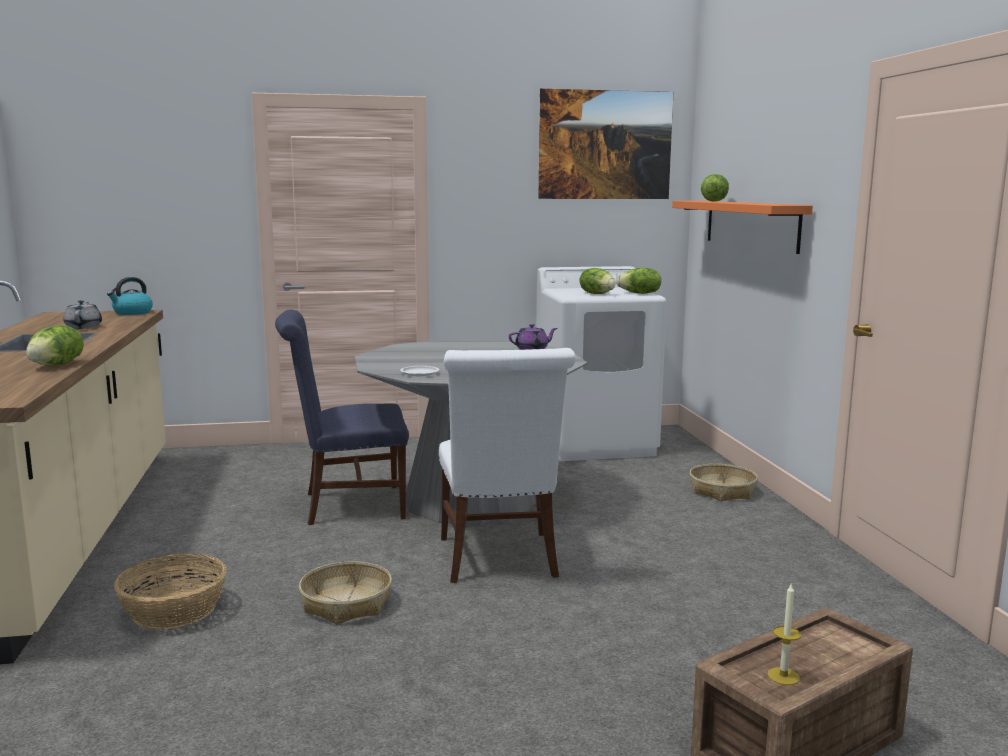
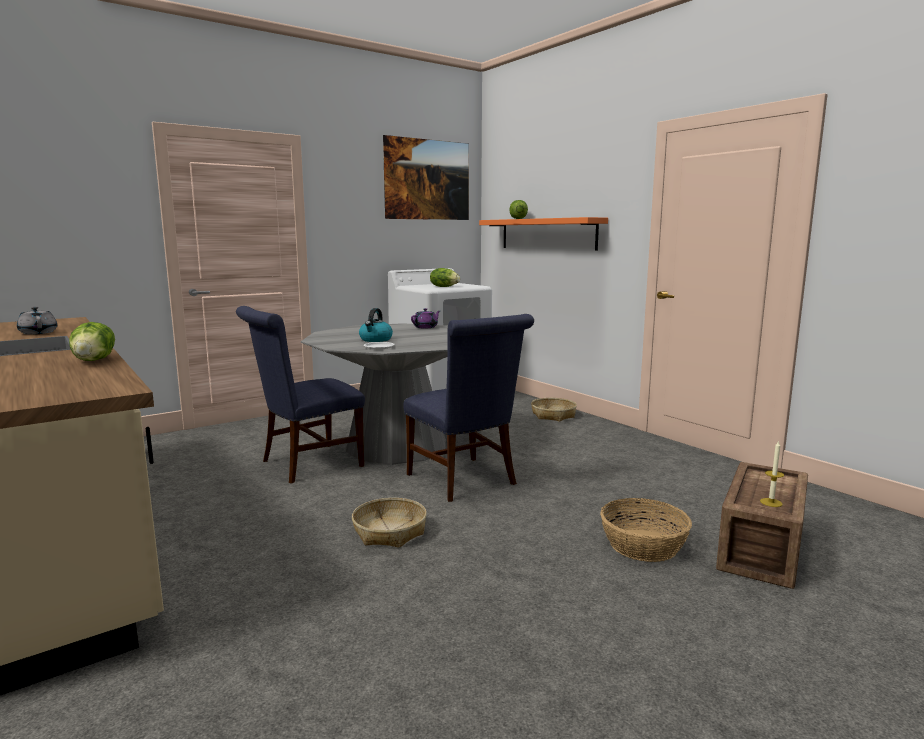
camera: 25 degrees left, 0 degrees up
kettle [107,277,153,315] -> kettle moved to [359,308,393,342]
basket [114,554,227,629] -> basket moved to [600,498,692,562]
white chair [439,348,576,583] -> blue chair [403,314,534,502]
lettuce [616,268,661,294] -> none

